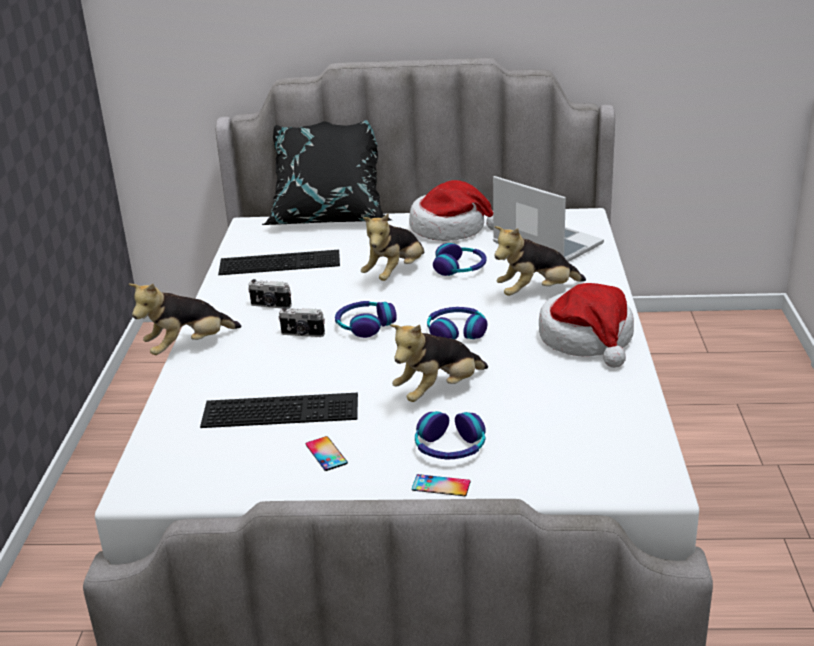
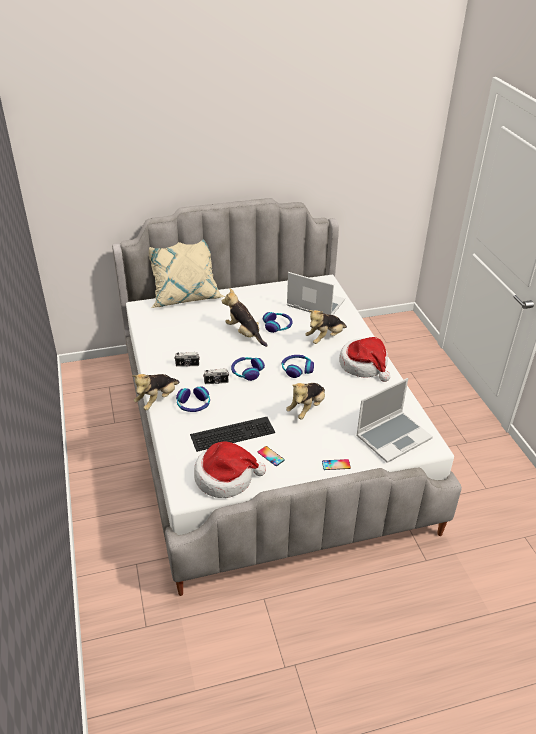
camera: 20 degrees left, 10 degrees up
keyboard [218,250,340,275] -> none
black pillow [262,120,392,225] -> beige pillow [149,240,225,308]
plush toy [361,214,425,281] -> plush toy turned 120 degrees clockwise [222,288,268,347]
hat [409,180,493,241] -> hat moved to [194,441,266,498]
headphones [415,411,486,460] -> headphones moved to [176,386,210,412]
none -> laptop [356,378,433,463]

